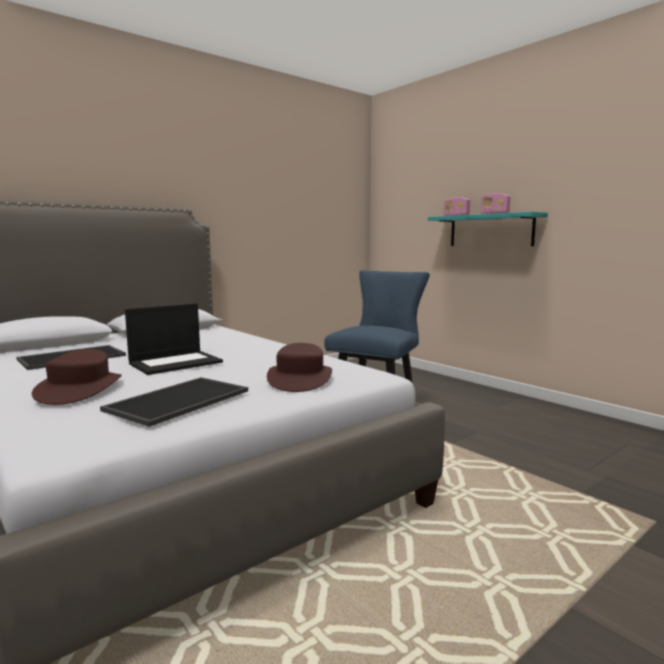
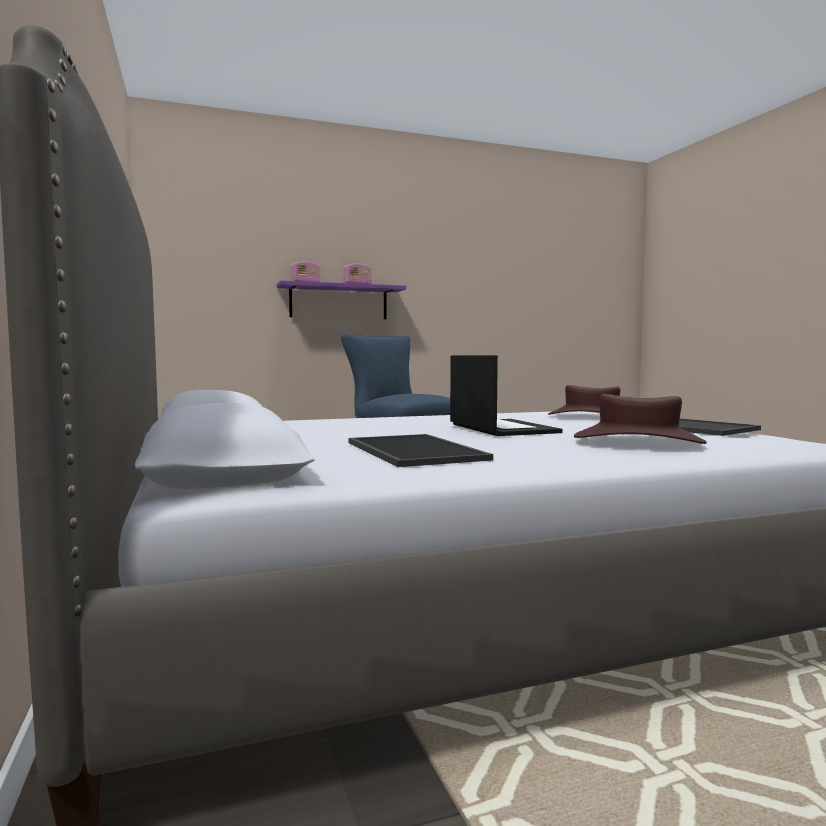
camera: 70 degrees left, 5 degrees down
turquoise shelf [428,212,548,246] -> purple shelf [277,280,406,319]

